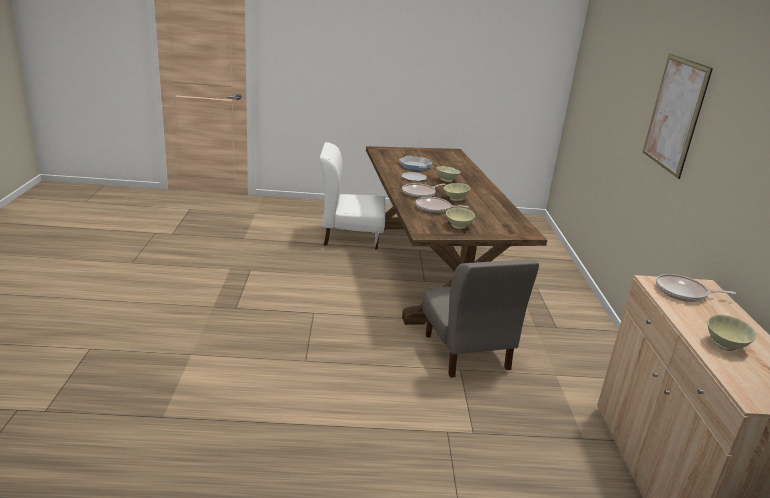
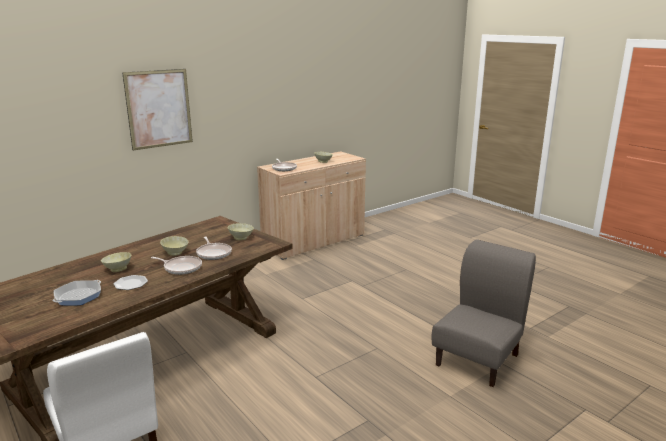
camera: 125 degrees left, 5 degrees down
grey chair [422,259,539,378] -> grey chair moved to [431,239,536,387]

